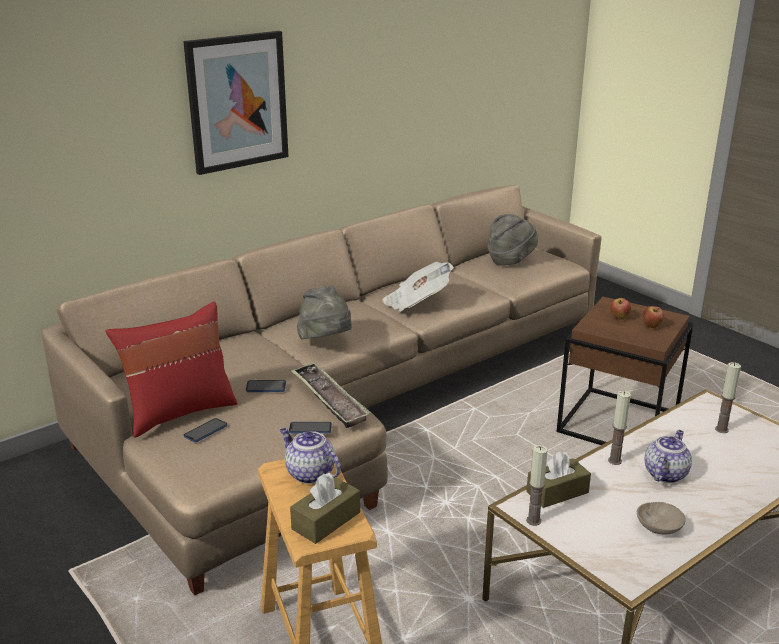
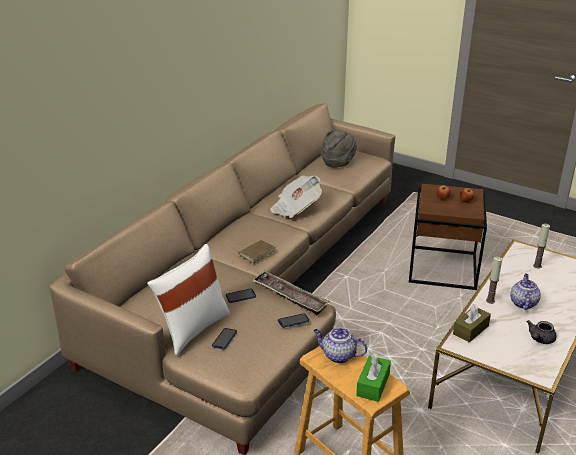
camera: 20 degrees left, 5 degrees up
red pillow [105,302,238,438] -> white pillow [147,244,230,356]
picture [183,31,289,175] -> none
brown tissue box [290,473,360,544] -> green tissue box [356,354,391,402]
grey hat [297,285,352,340] -> brown book [235,240,276,263]
candle [526,445,548,526] -> none
beige bowl [637,502,686,535] -> grey teapot [527,320,557,344]

